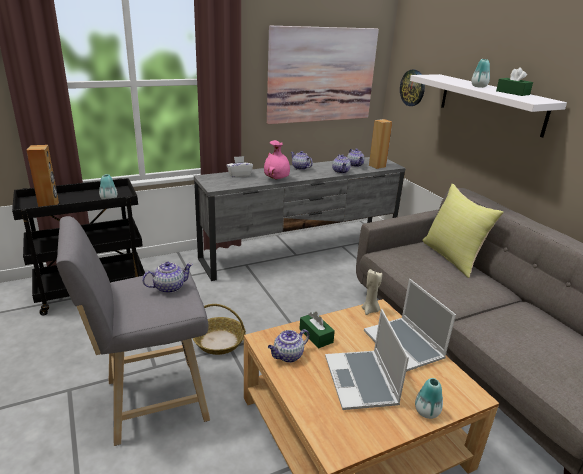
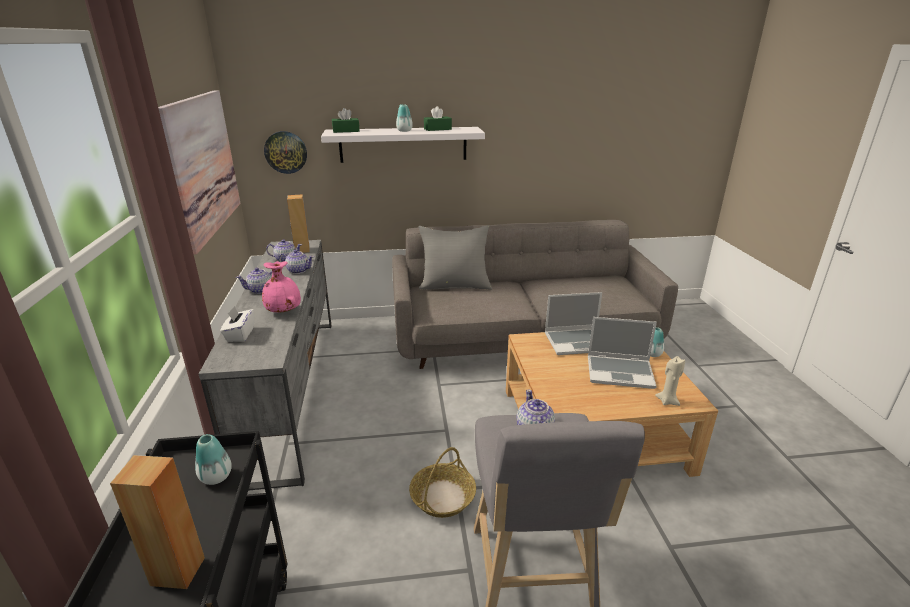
camera: 70 degrees left, 0 degrees up
teapot [268,329,309,363] -> none
green tissue box [299,312,335,349] -> green tissue box moved to [332,108,360,133]
beige candle [362,269,382,315] -> beige candle moved to [655,356,685,406]
yellow pillow [422,184,504,278] -> grey pillow [418,225,492,290]

